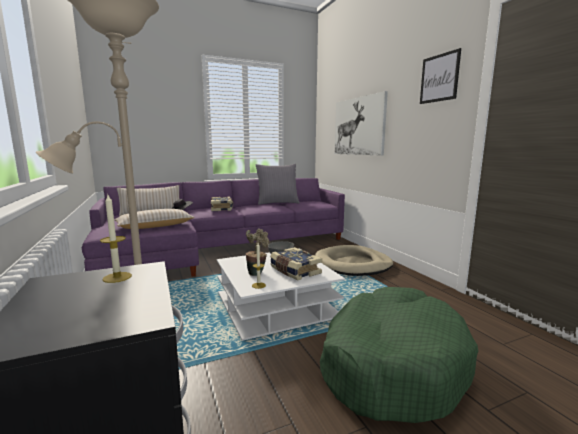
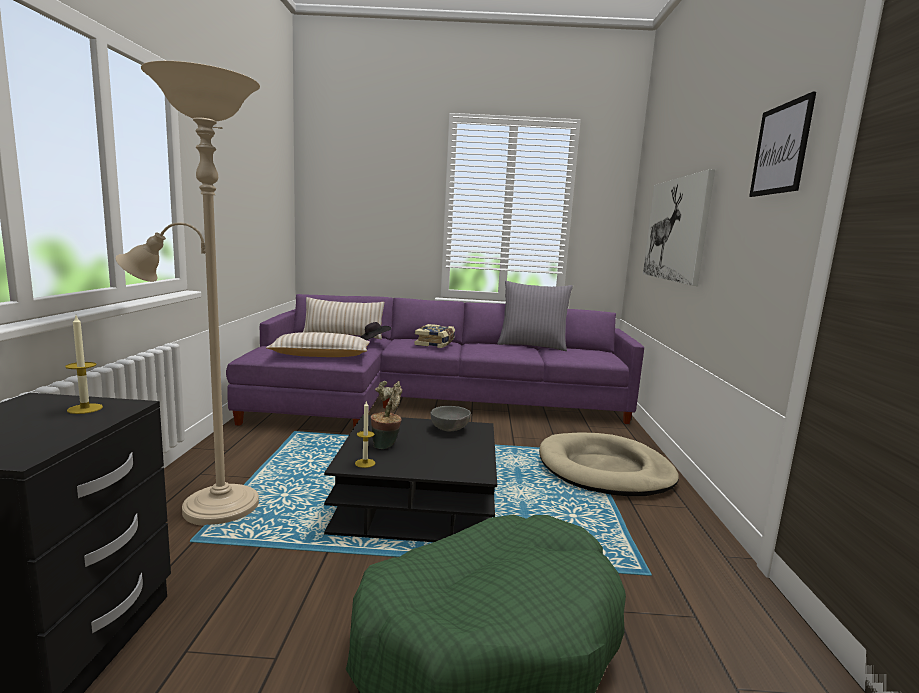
camera: 25 degrees right, 0 degrees up
white coffee table [217,248,345,341] -> black coffee table [324,415,497,542]
book [270,247,322,280] -> none

